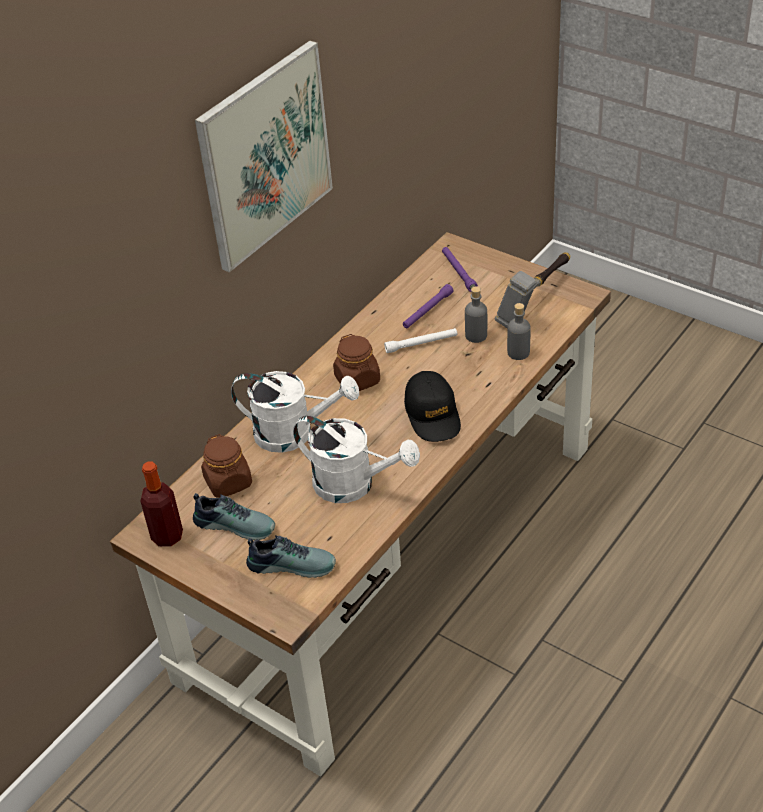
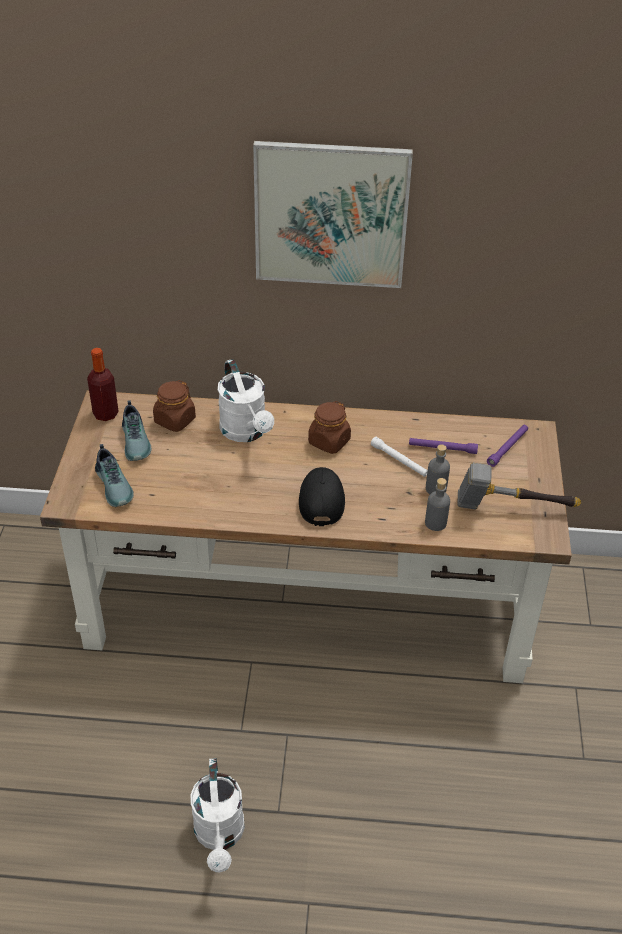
camera: 55 degrees right, 0 degrees up
white watering can [293,416,420,503] -> white watering can moved to [190,758,245,873]
black cap [404,371,461,442] -> black cap turned 135 degrees clockwise [299,467,345,526]

